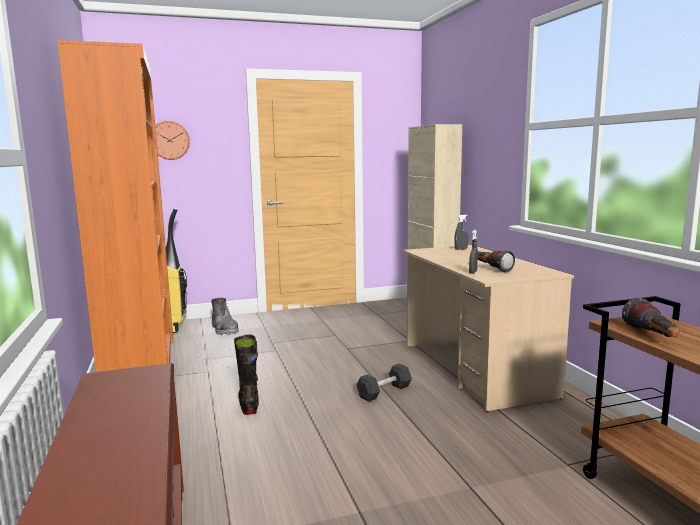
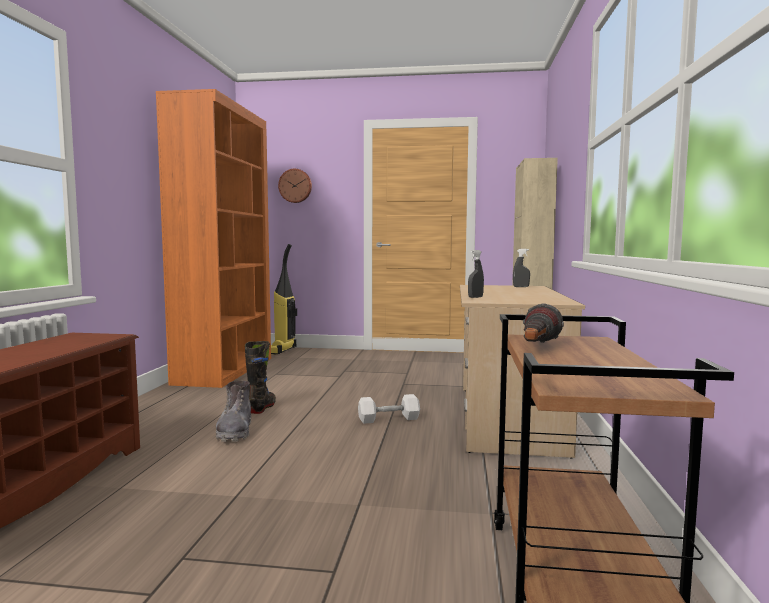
camera: 25 degrees right, 5 degrees down
grey boot [211,298,239,335] -> grey boot moved to [215,381,251,442]
black dumbbell [357,363,412,402] -> white dumbbell [358,394,420,424]
flashlight [478,250,515,273] -> none

